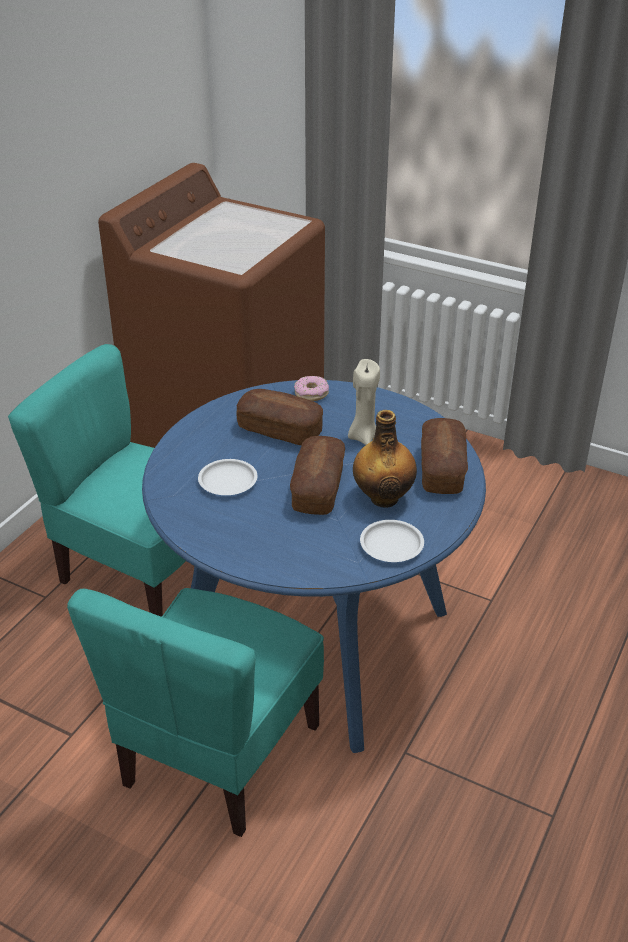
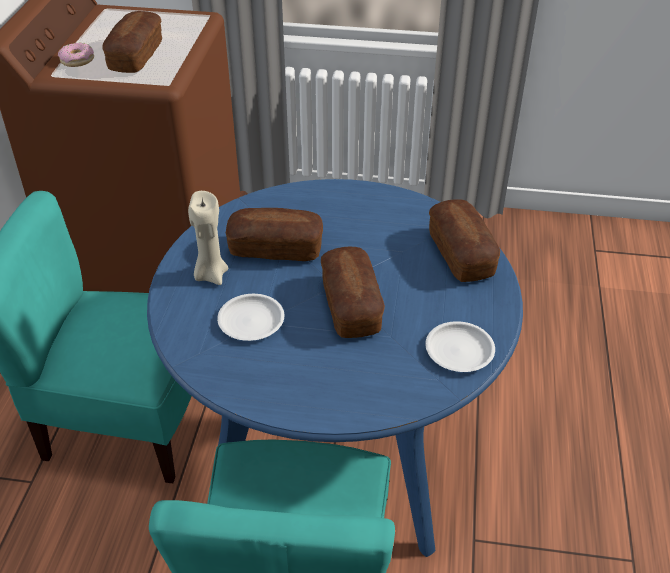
camera: 20 degrees left, 5 degrees up
donut [294,376,329,401] -> donut moved to [58,43,94,67]
beige candle [348,359,380,445] -> beige candle moved to [188,191,228,285]
bottle [353,410,417,508] -> none
none -> bread [102,11,162,73]

